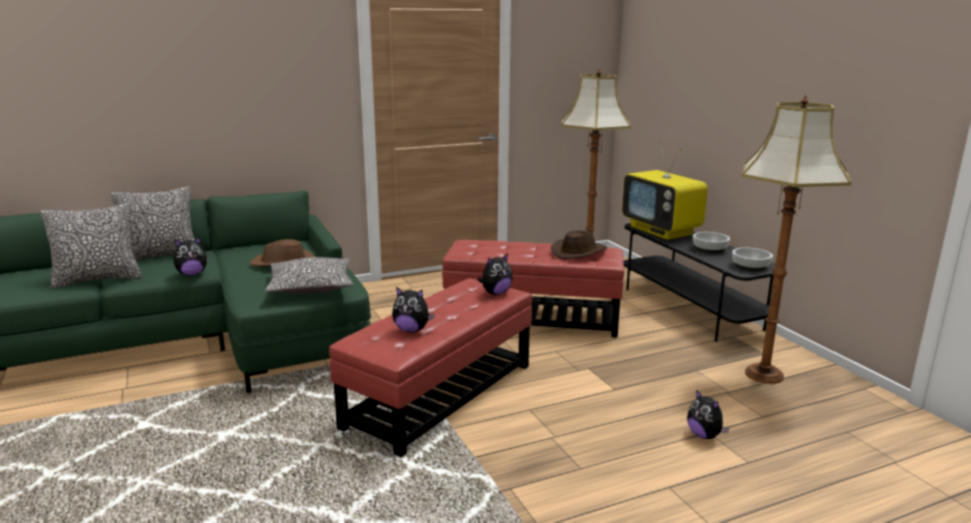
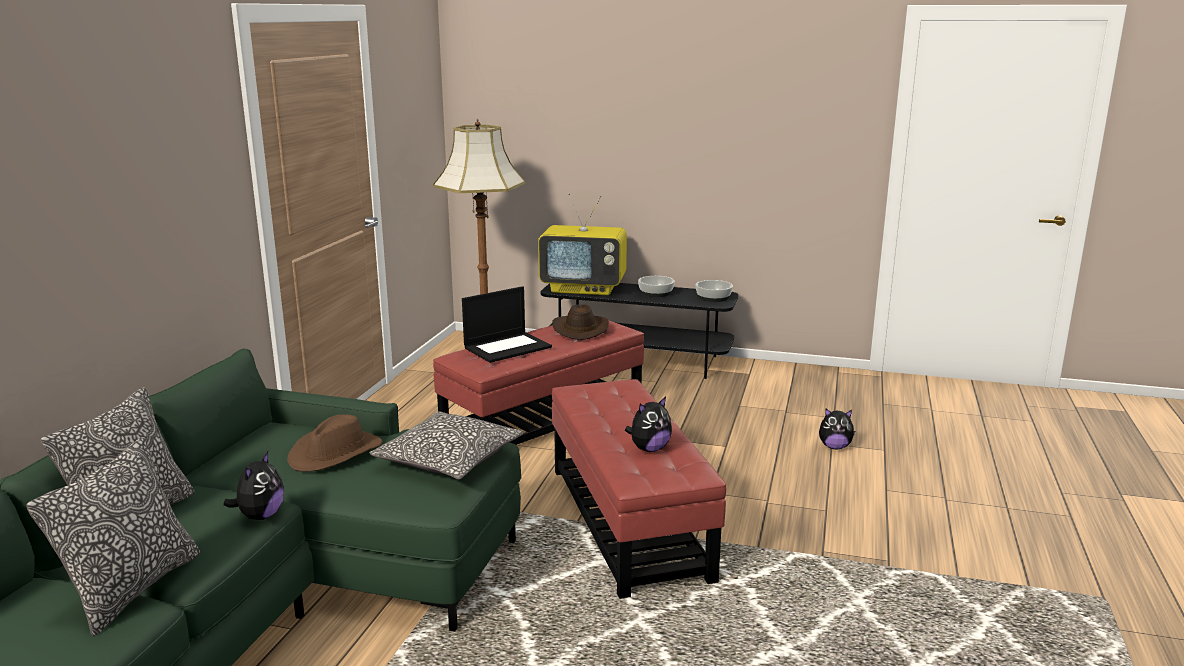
camera: 50 degrees left, 0 degrees up
plush toy [478,253,512,295] -> none
floor lamp [742,95,851,384] -> none
none -> laptop [462,286,552,363]

